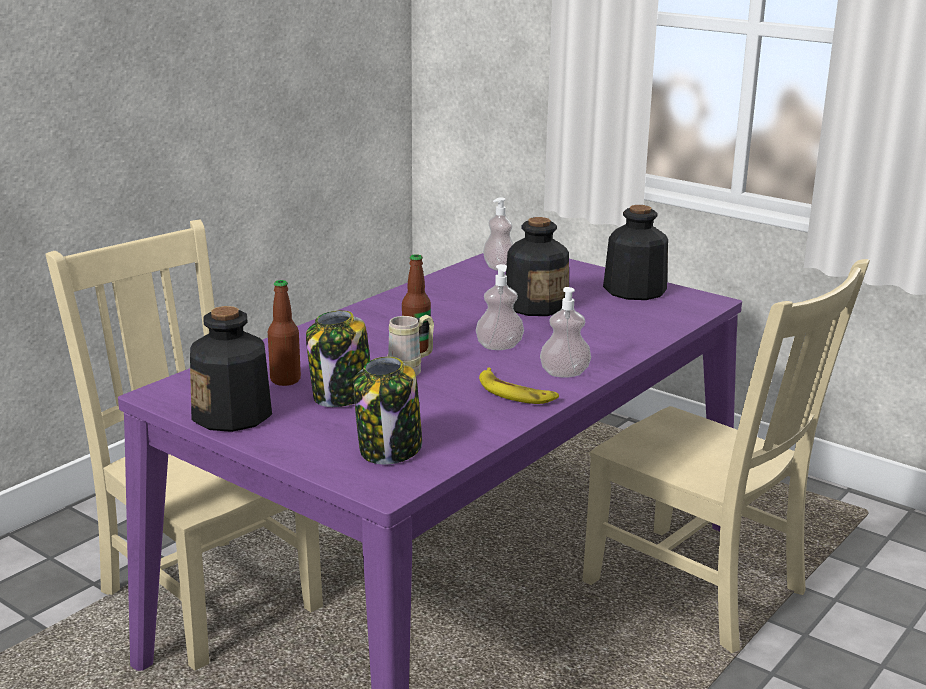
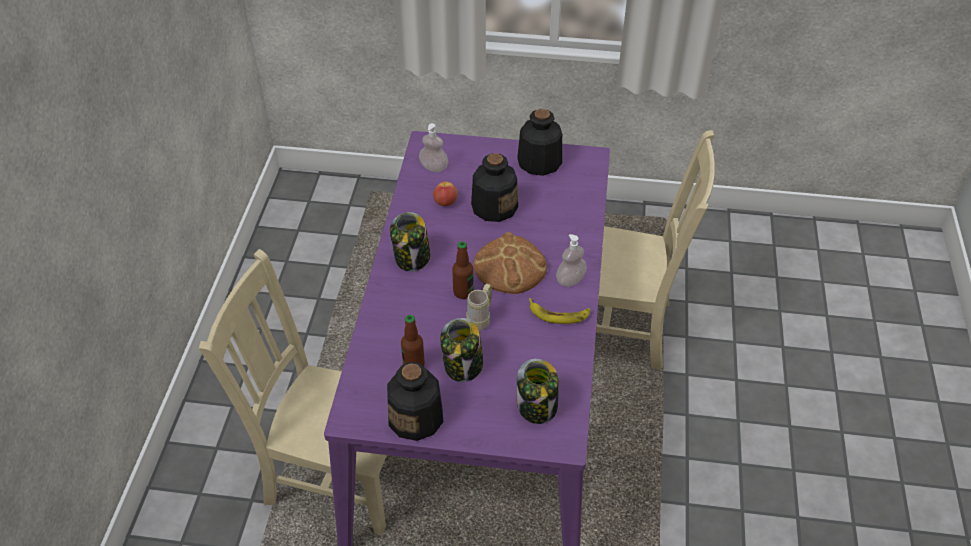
camera: 30 degrees left, 25 degrees up
soap dispenser [476,264,524,350] -> bread [473,232,547,294]
none -> jar [390,212,430,272]
none -> apple [433,181,457,206]

